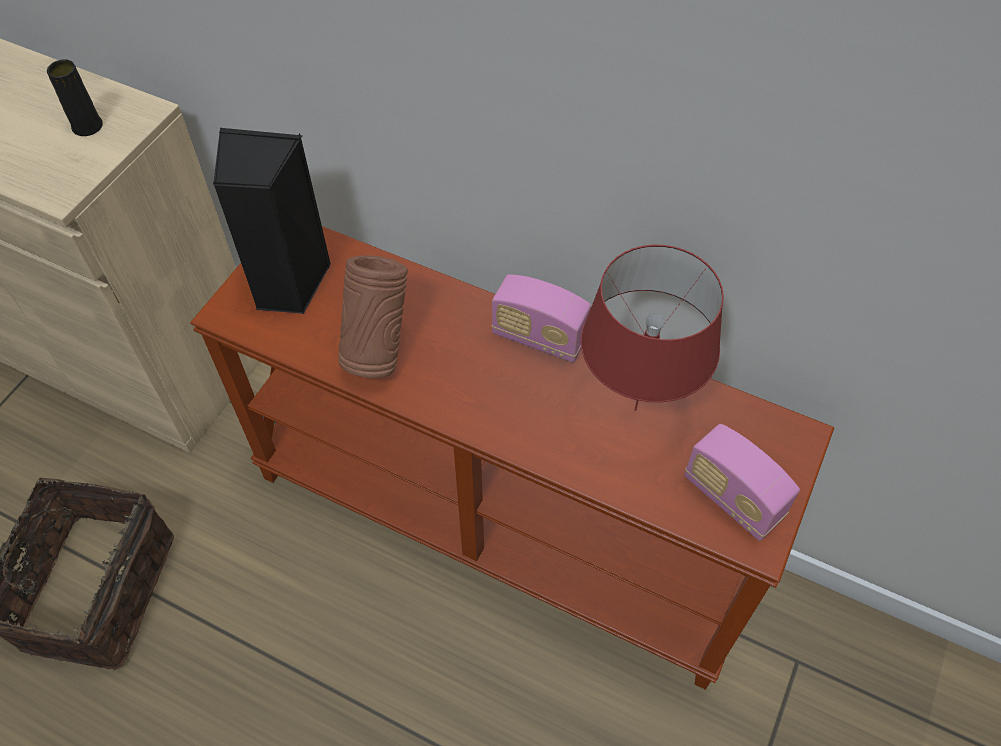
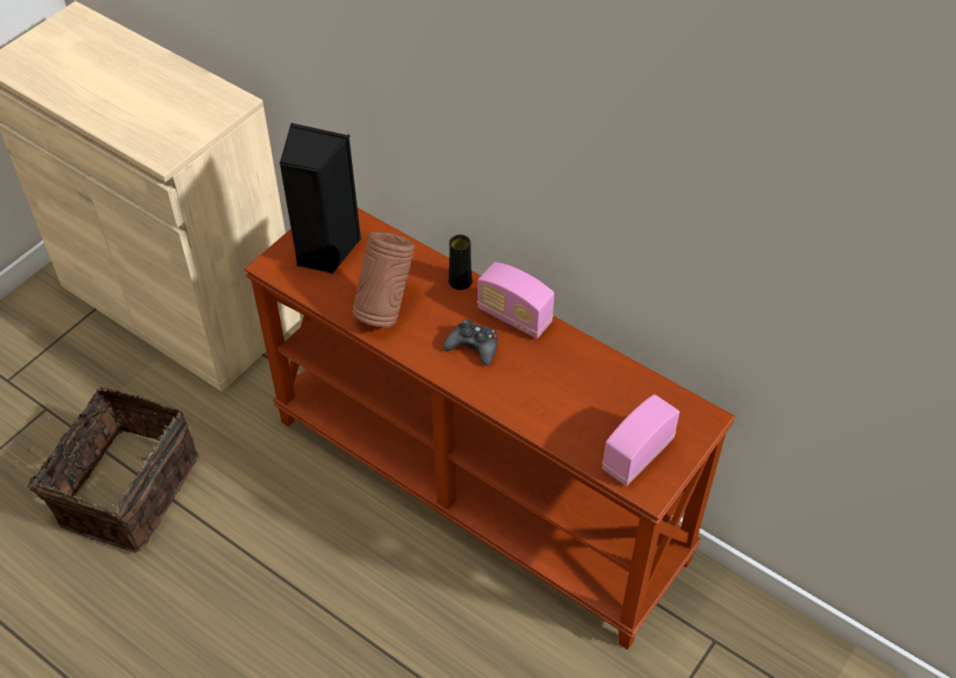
camera: 10 degrees right, 5 degrees down
black vase [47,59,103,136] -> black vase moved to [448,234,473,290]
red table lamp [581,245,724,411] -> none
radio [684,424,800,541] -> radio turned 75 degrees clockwise [602,394,680,486]
none -> black game controller [443,319,498,366]

